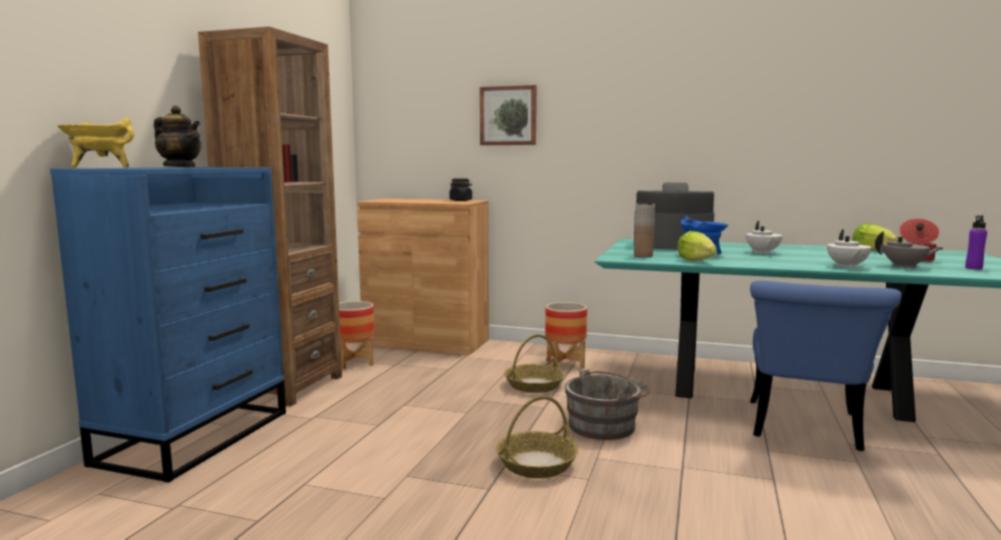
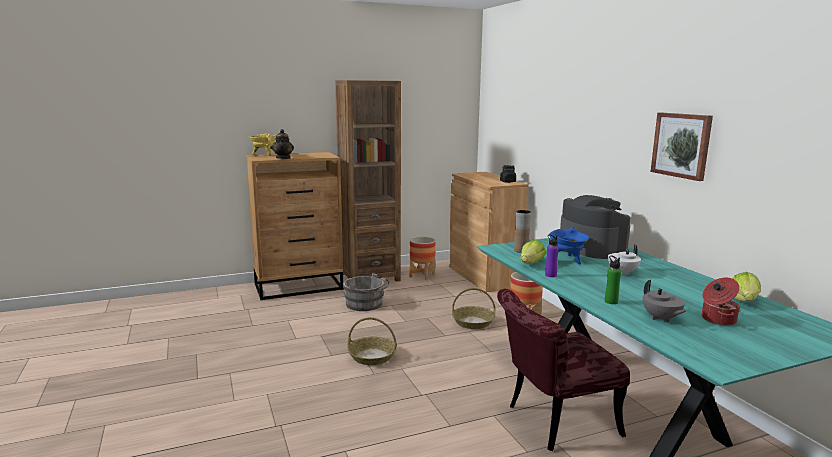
camera: 50 degrees right, 5 degrees up
blue dresser [50,167,286,483] -> brown dresser [246,152,344,300]
picture [480,85,537,145] -> picture moved to [651,113,713,181]
grey bucket [565,369,650,440] -> grey bucket moved to [343,273,389,311]
blue chair [750,281,902,451] -> red chair [497,289,630,451]
white teapot [827,230,872,268] -> green bottle [605,255,621,304]
purple bottle [965,215,987,270] -> purple bottle moved to [545,235,559,277]

